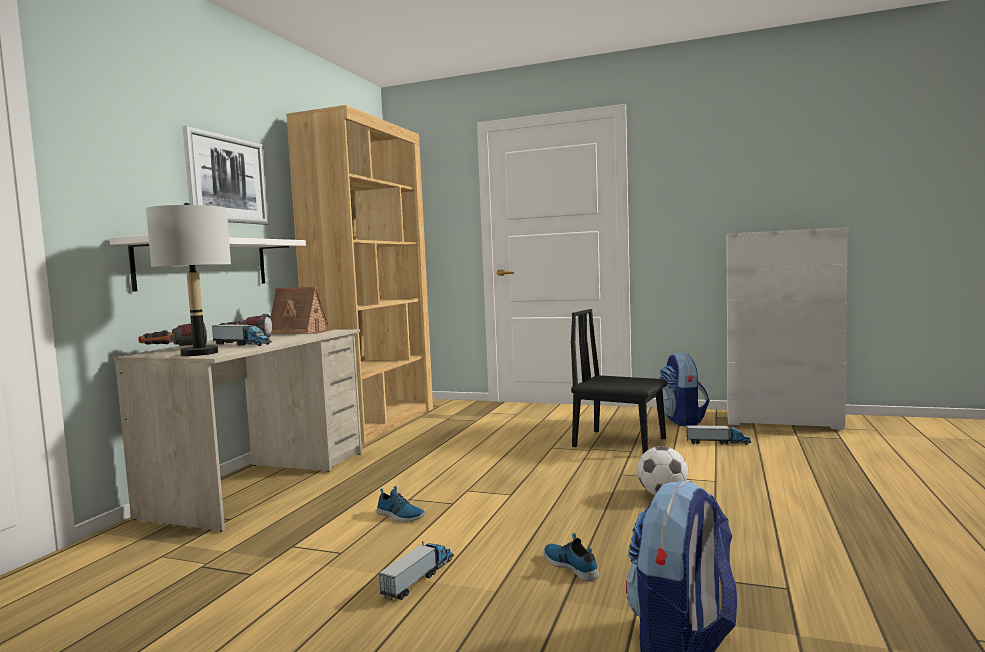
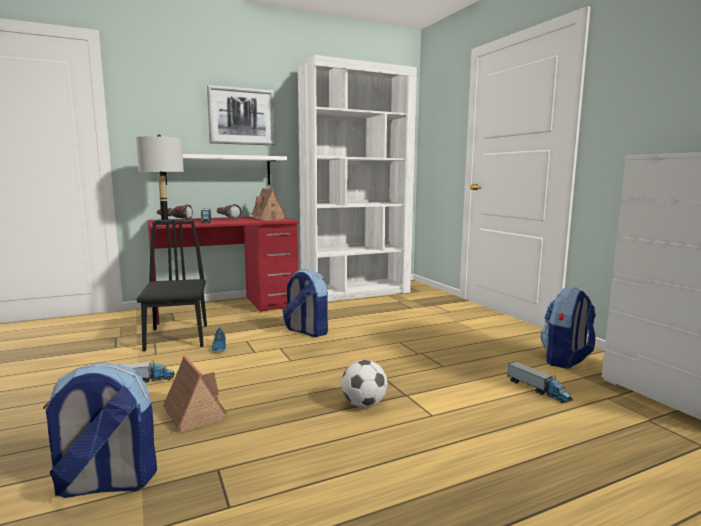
camera: 45 degrees right, 5 degrees up
beige desk [112,329,362,532] -> red desk [148,217,299,325]
brown bookcase [286,105,433,444] -> white bookcase [298,55,417,302]
shoe [544,533,599,581] -> toy house [163,355,227,433]
black chair [571,309,667,454] -> black chair moved to [137,221,207,352]
none -> backpack [282,269,328,337]

